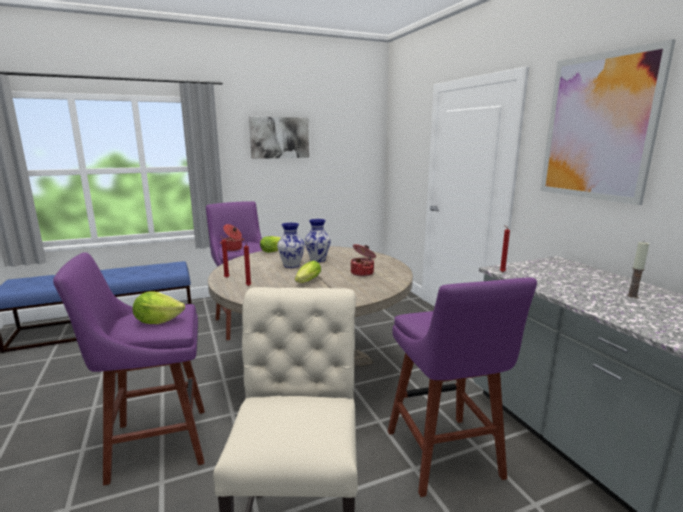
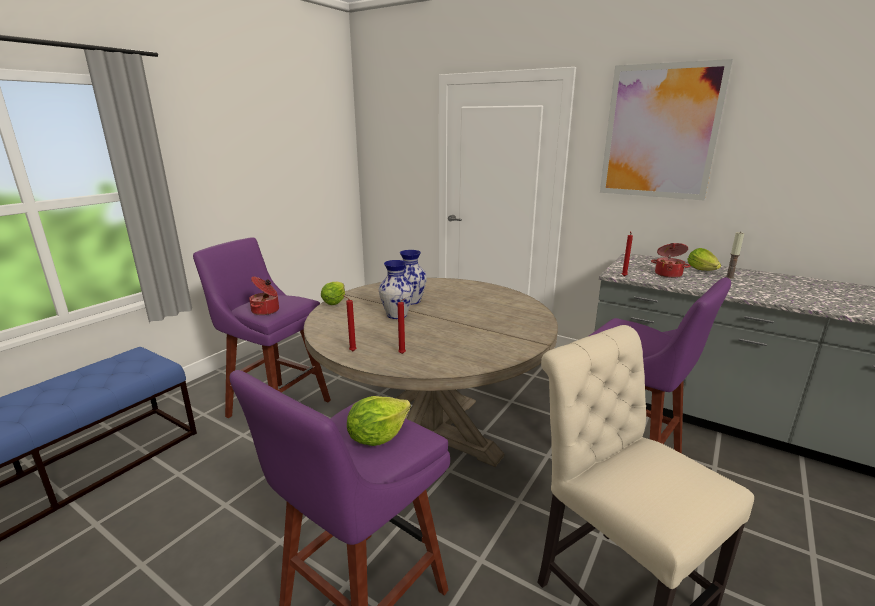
camera: 35 degrees left, 5 degrees up
picture [249,117,309,159] -> none
lettuce [295,260,321,283] -> lettuce moved to [687,248,721,271]
cooking pot [351,244,376,276] -> cooking pot moved to [651,243,691,278]

